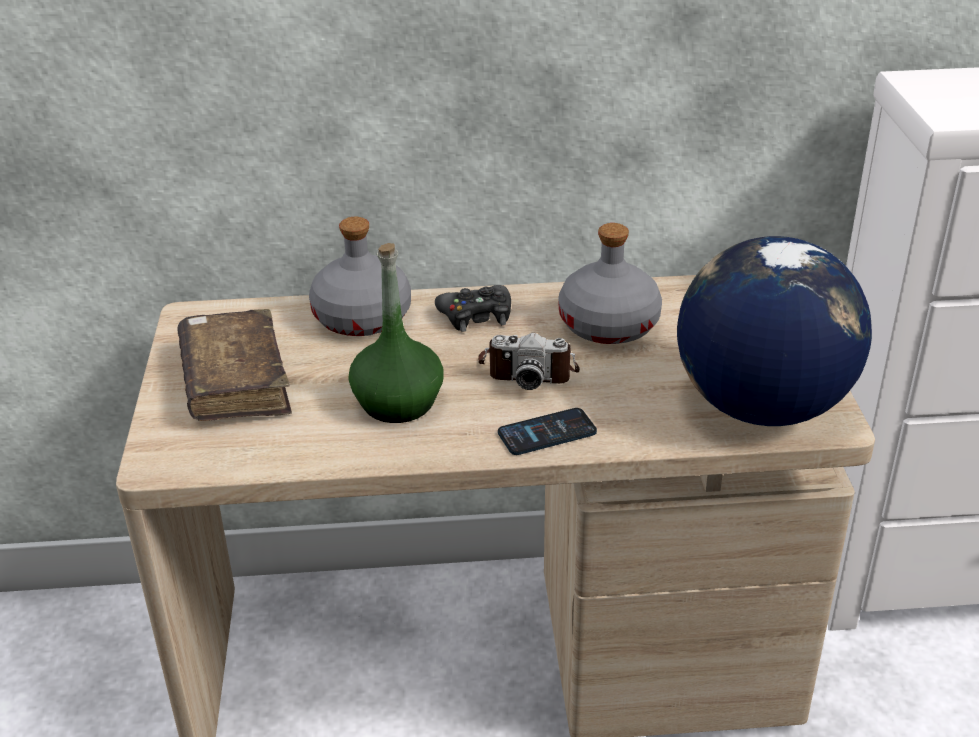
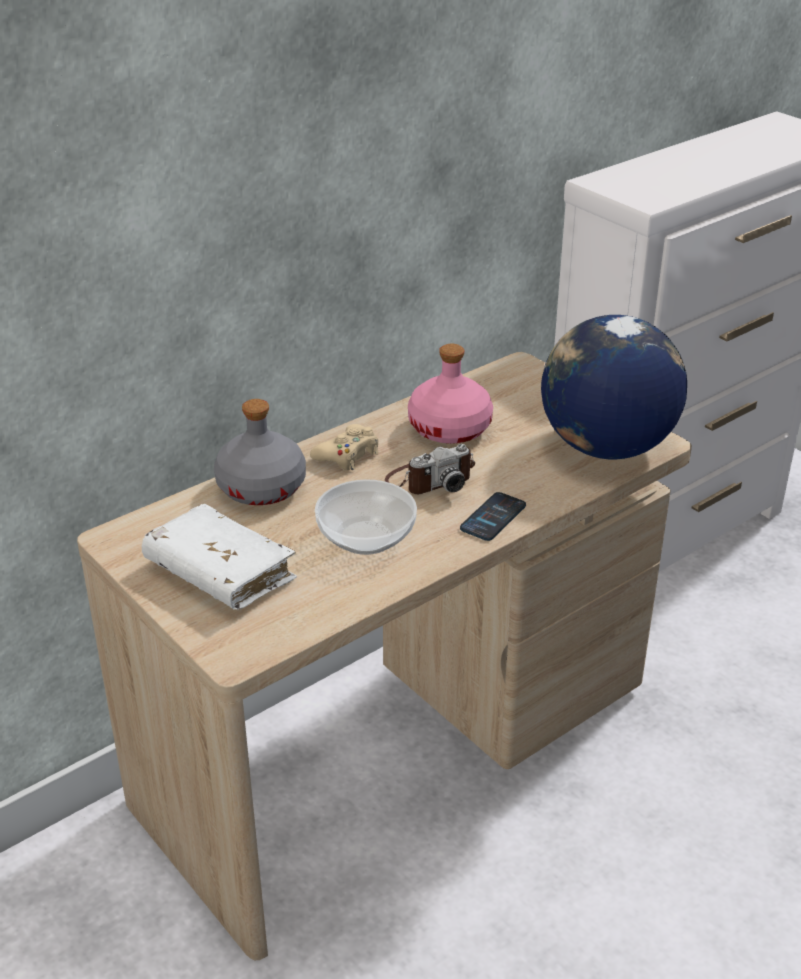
camera: 35 degrees left, 0 degrees up
brown book [177,309,292,421] -> white book [142,503,297,610]
green bottle [348,243,444,423] -> bowl [315,479,417,555]
black game controller [435,285,511,332] -> beige game controller [310,424,379,470]
grey bottle [558,223,662,344] -> pink bottle [408,344,493,444]

